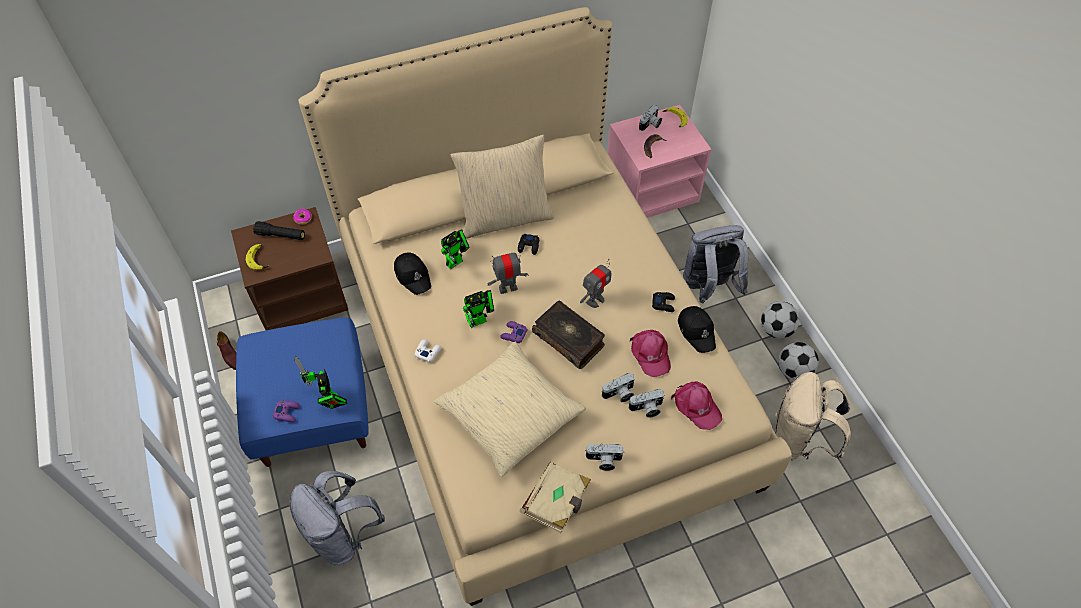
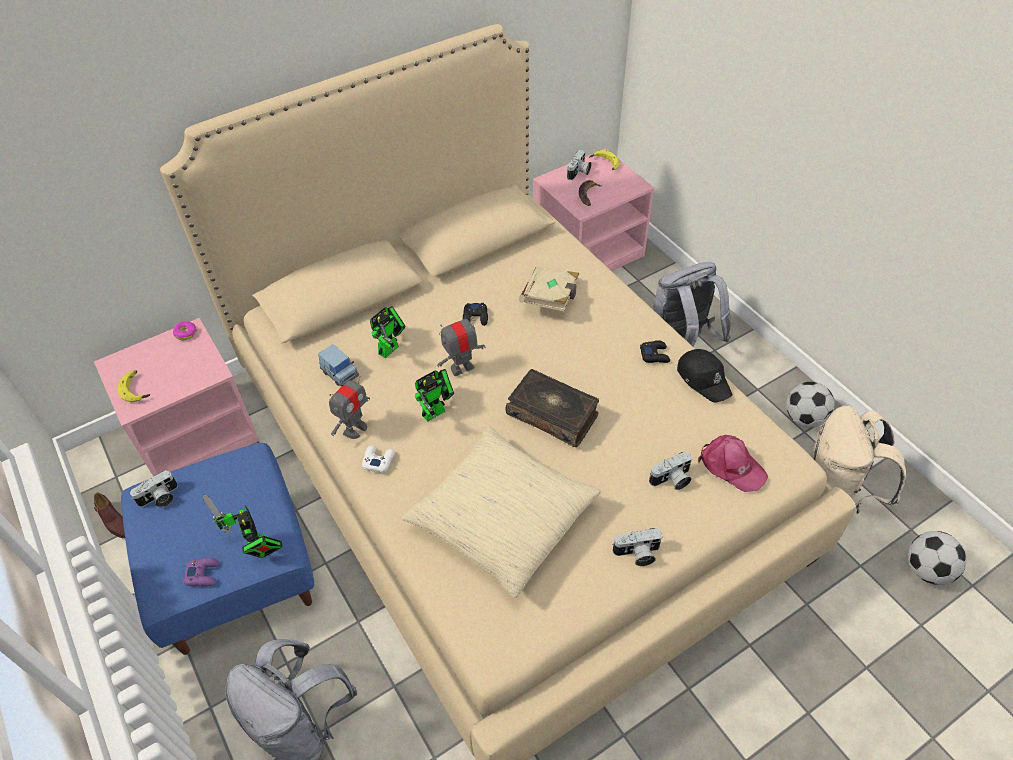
camera: 10 degrees left, 5 degrees down
brown nightstand [231,207,348,330] -> pink nightstand [94,318,259,477]
black flashlight [253,221,305,240] -> none
black cap [394,252,431,295] -> blue toy car [318,344,359,386]
beige pillow [451,135,554,239] -> none
purple game controller [500,321,528,343] -> none
beige book [520,462,591,533] -> beige book moved to [519,266,579,311]
toy robot [580,259,611,308] -> toy robot moved to [329,370,370,439]
camera [602,373,635,402] -> camera moved to [130,470,178,507]
pink cap [630,330,671,377] -> none
football [761,301,799,339] -> football moved to [908,531,967,585]

